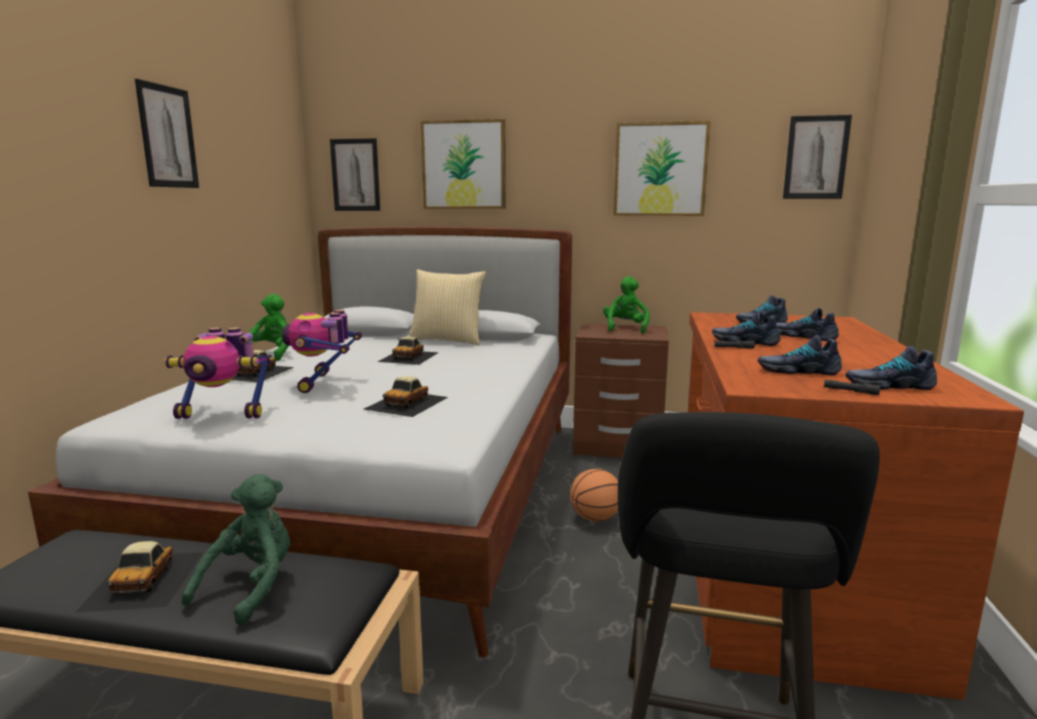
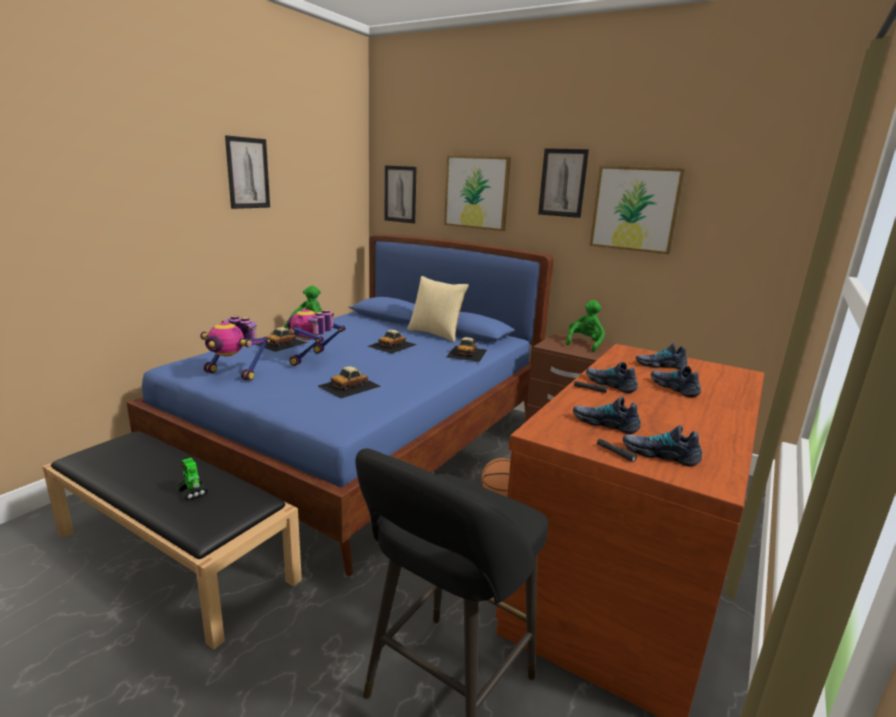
camera: 20 degrees right, 5 degrees up
white bed [28,226,572,657] -> blue bed [126,234,554,576]
toy car [75,541,204,613] -> toy car moved to [446,337,487,362]
green plush toy [181,474,290,626] -> toy robot [176,457,208,500]
picture [783,115,852,199] -> picture moved to [538,148,589,218]

